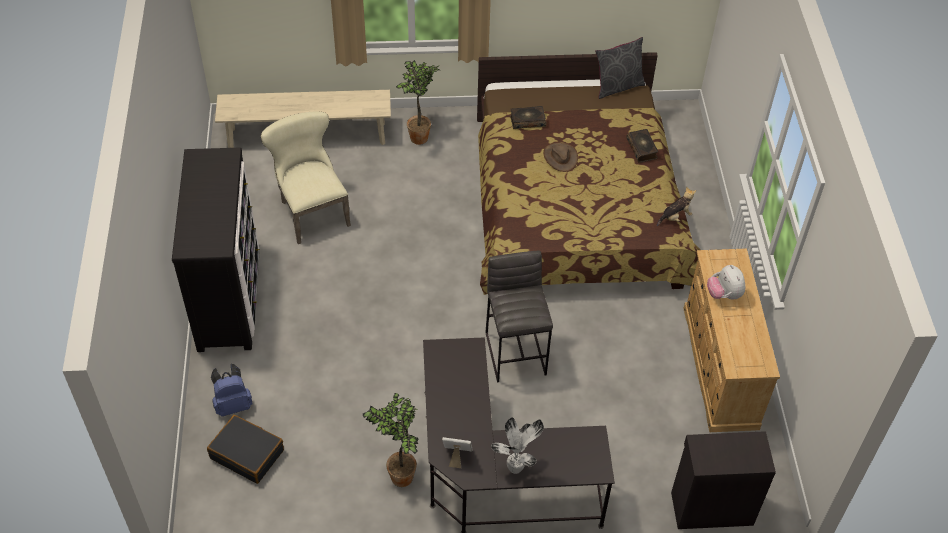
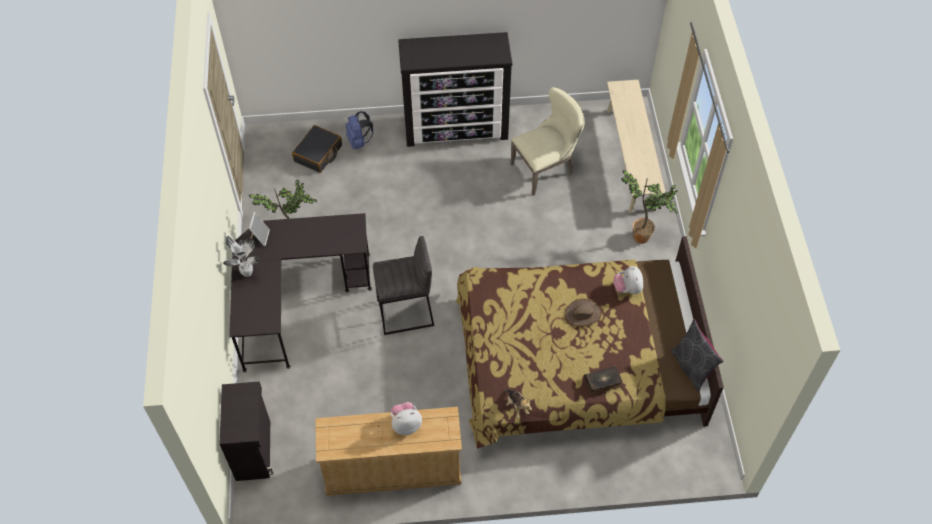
camera: 90 degrees right, 5 degrees up
book [510,106,546,129] -> plush toy [613,266,643,294]

